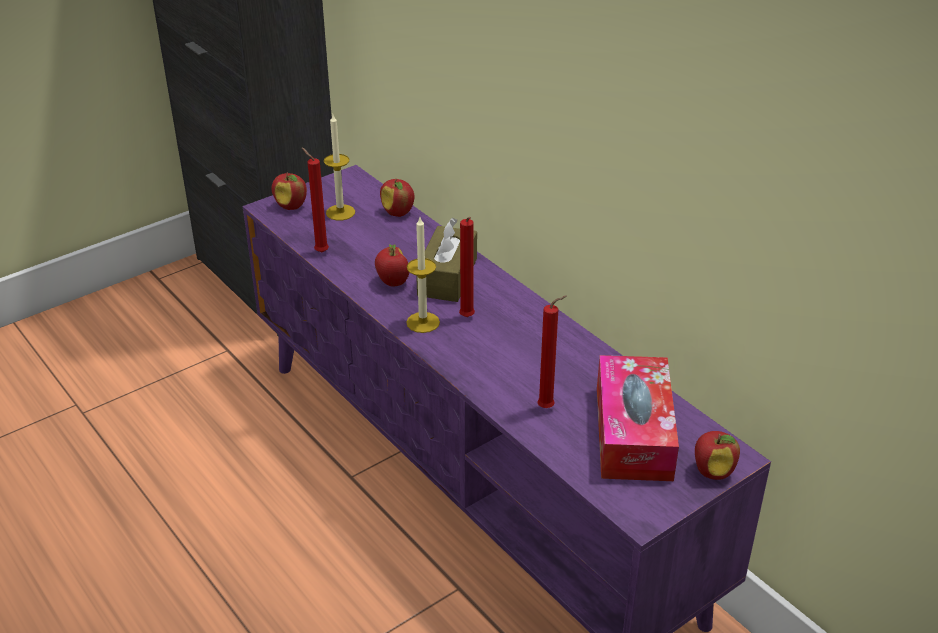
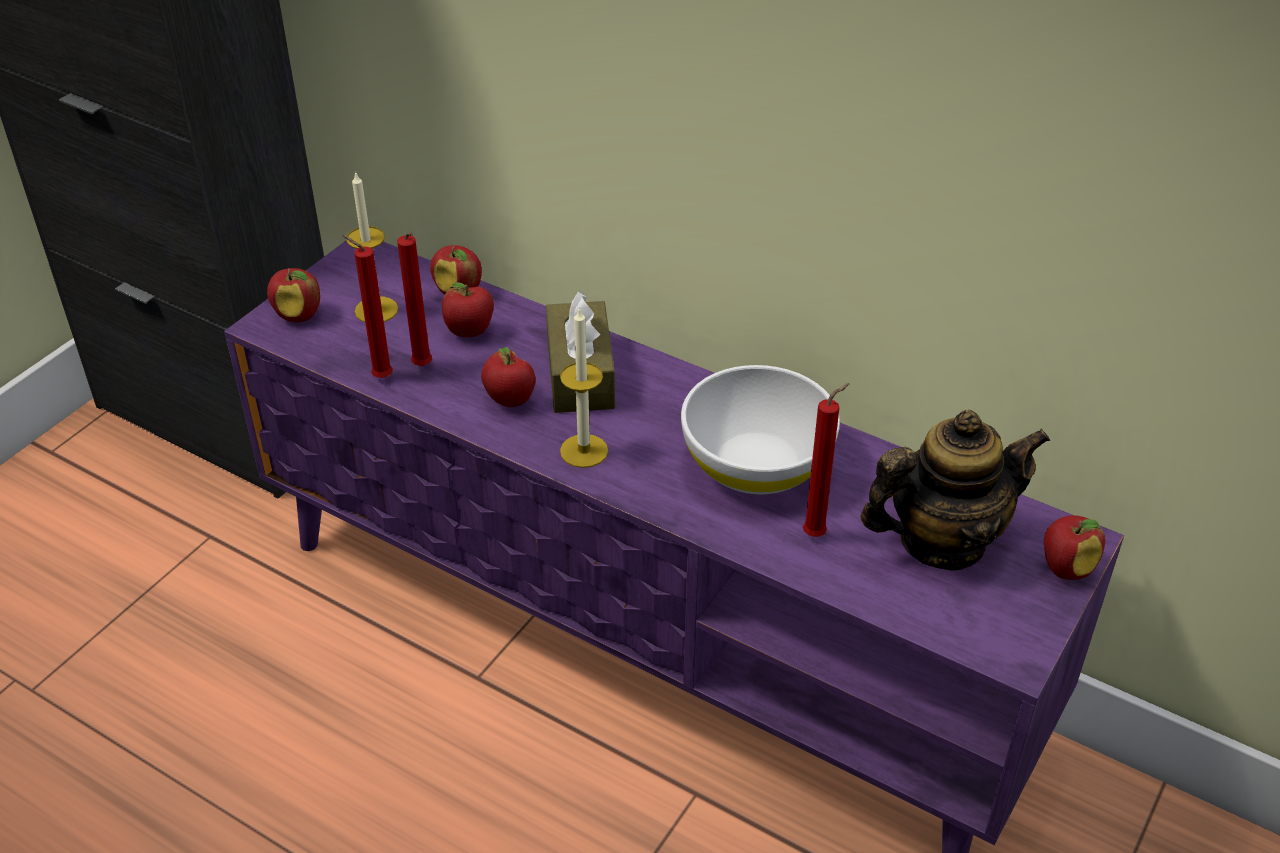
camera: 20 degrees left, 5 degrees up
red candle [459,217,475,317] -> red candle moved to [397,232,432,366]
tissue box [597,355,679,481] -> teapot [860,410,1050,571]
none -> apple [442,282,494,337]
none -> white bowl [681,365,840,494]

